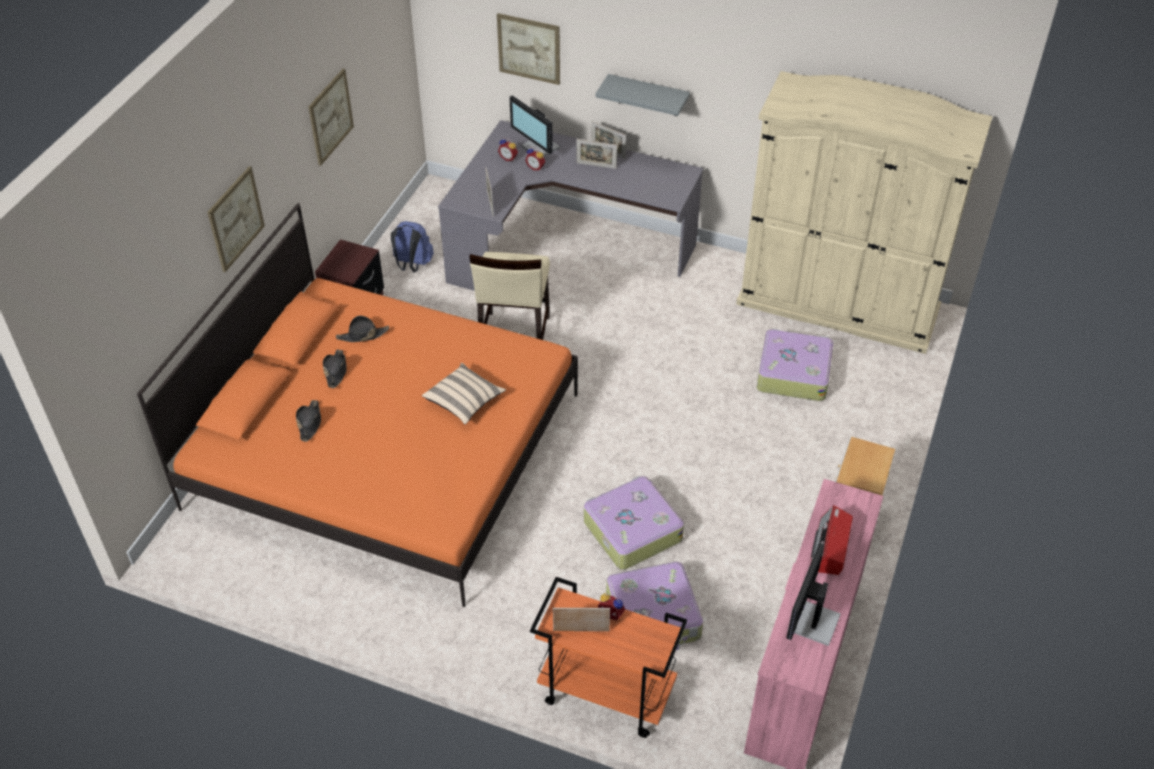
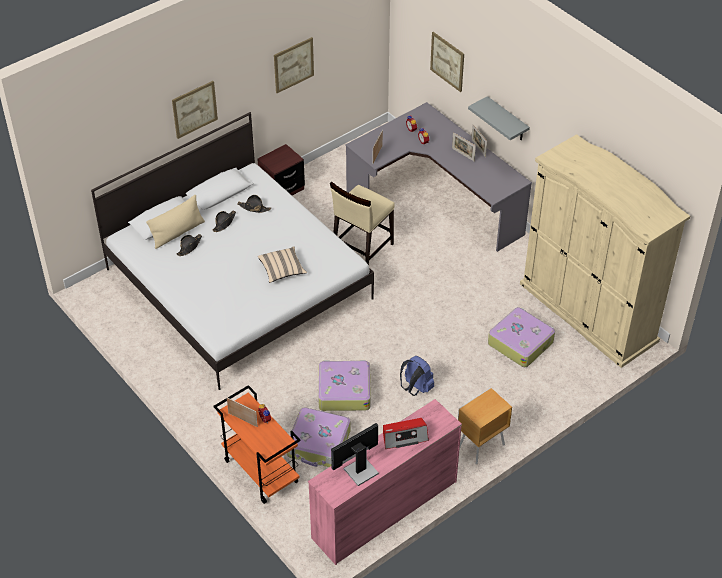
camera: 30 degrees right, 0 degrees up
orange bed [137,203,578,607] -> white bed [91,112,374,390]
blue backpack [391,221,434,272] -> blue backpack moved to [400,356,434,396]
monitor [509,95,560,157] -> none
radio [810,505,853,575] -> radio turned 150 degrees counterclockwise [383,418,429,449]
none -> beige pillow [146,195,205,249]

